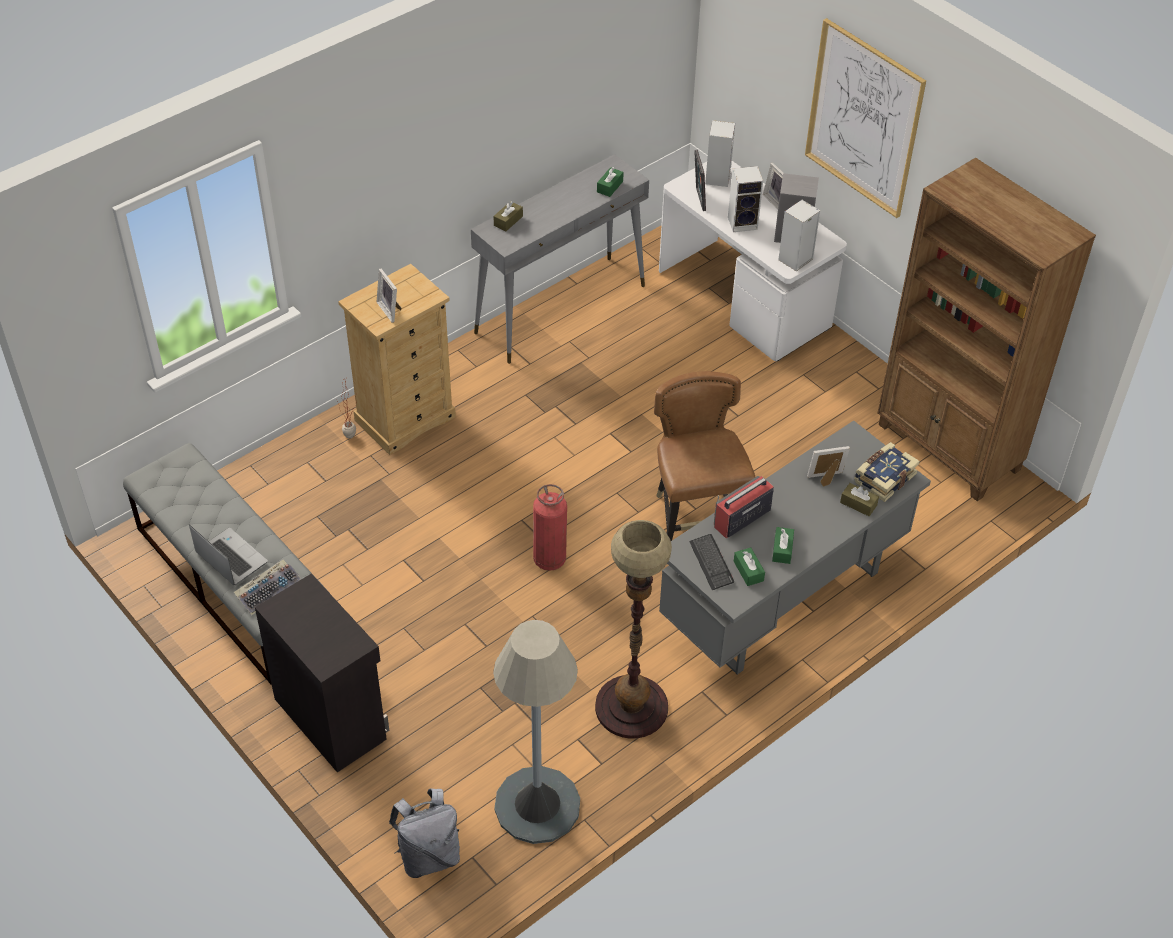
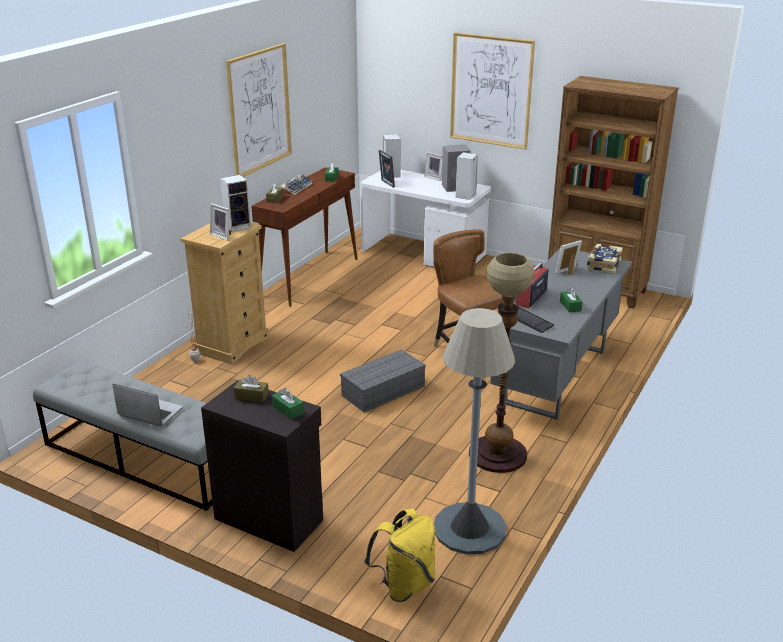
camera: 20 degrees left, 20 degrees down
keyboard [234,559,301,616] -> keyboard moved to [280,174,313,195]
grey backpack [389,789,460,878] -> yellow backpack [364,509,436,602]
grey console table [471,154,649,364] -> brown console table [251,167,357,307]
fire extinguisher [533,484,567,571] -> grey storage box [340,349,426,413]
speaker [728,166,763,232] -> speaker moved to [220,175,251,232]
green tissue box [734,547,765,586] -> green tissue box moved to [272,388,304,419]
brown tissue box [840,483,879,516] -> brown tissue box moved to [234,375,269,402]
none -> picture [226,43,292,177]

